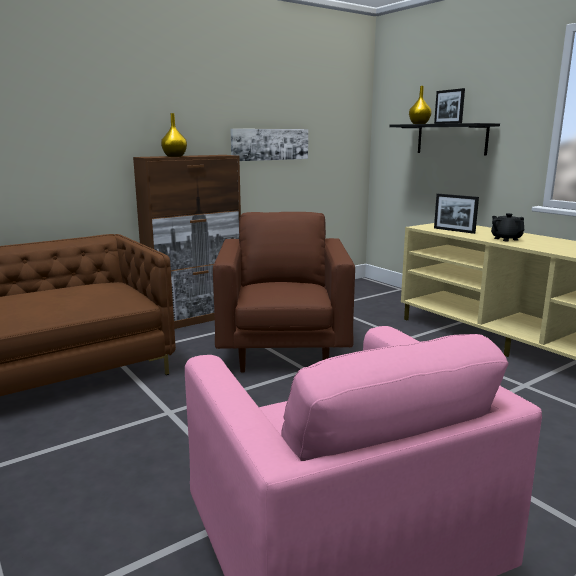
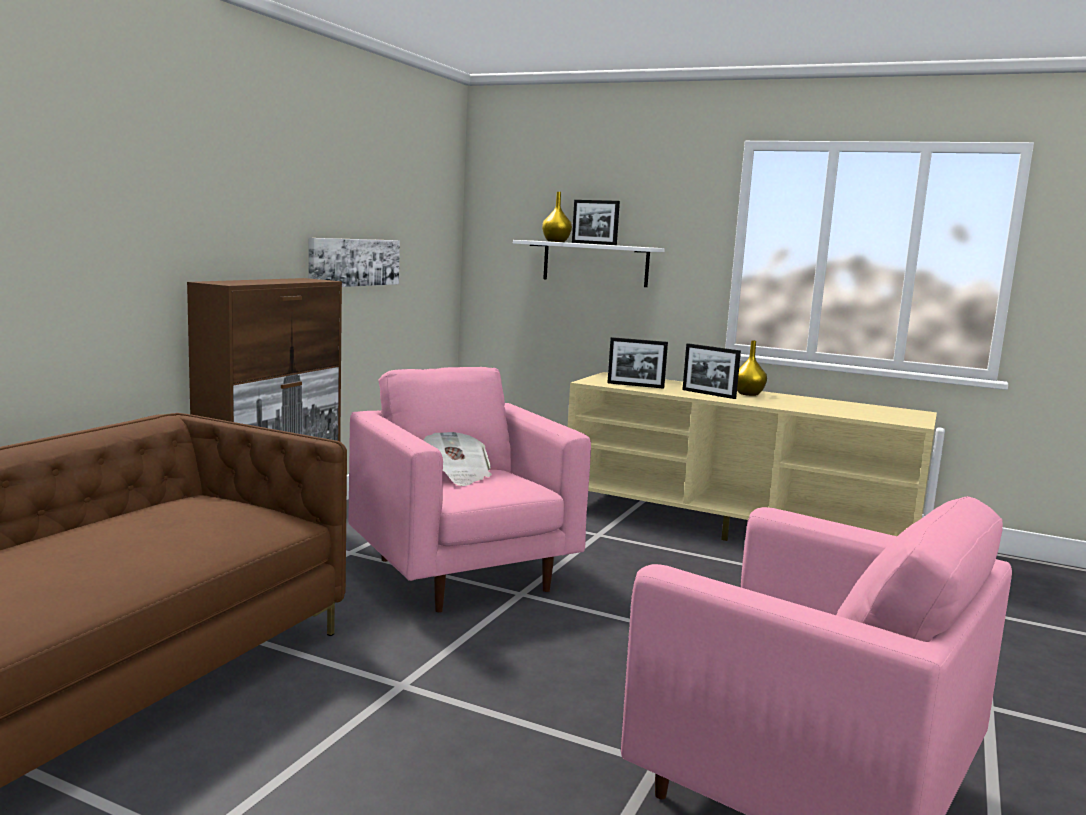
camera: 30 degrees left, 5 degrees down
yellow vase [161,113,187,157] -> yellow vase moved to [737,340,767,396]
brown armchair [213,212,355,373] -> pink armchair [348,367,591,612]
black shelf [389,123,500,156] -> white shelf [513,240,665,287]
black teapot [491,213,524,241] -> picture frame [682,343,741,399]
none -> newspaper [424,432,492,486]

